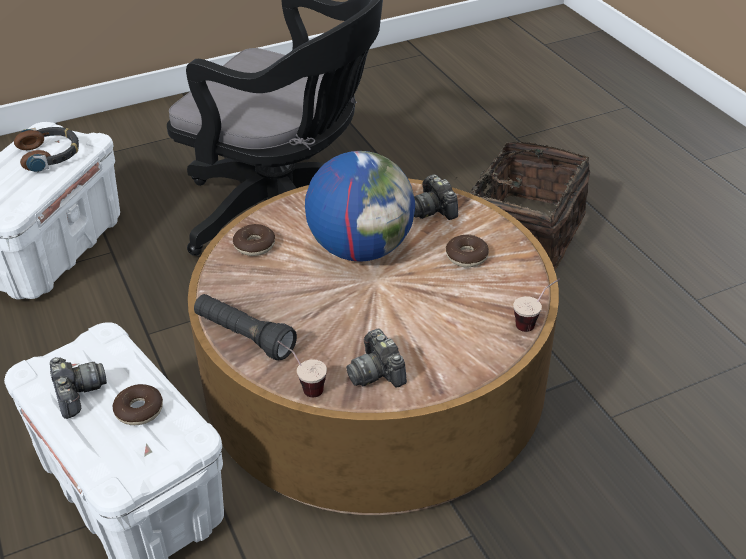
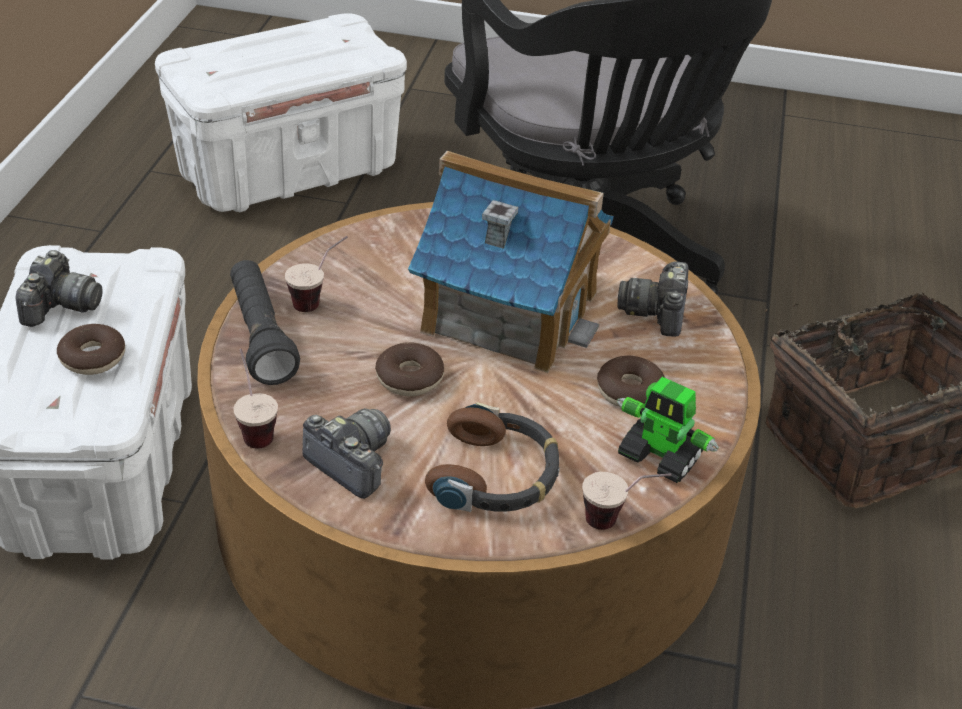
camera: 35 degrees right, 0 degrees up
headphones [14,127,79,173] -> headphones moved to [425,402,560,512]
donut [233,224,275,256] -> donut moved to [375,342,444,396]
globe [305,151,415,262] -> toy house [408,151,614,373]
camera [346,329,407,388] -> camera turned 120 degrees clockwise [302,408,391,499]
none -> cup [285,236,348,312]
none -> toy robot [617,377,719,483]

